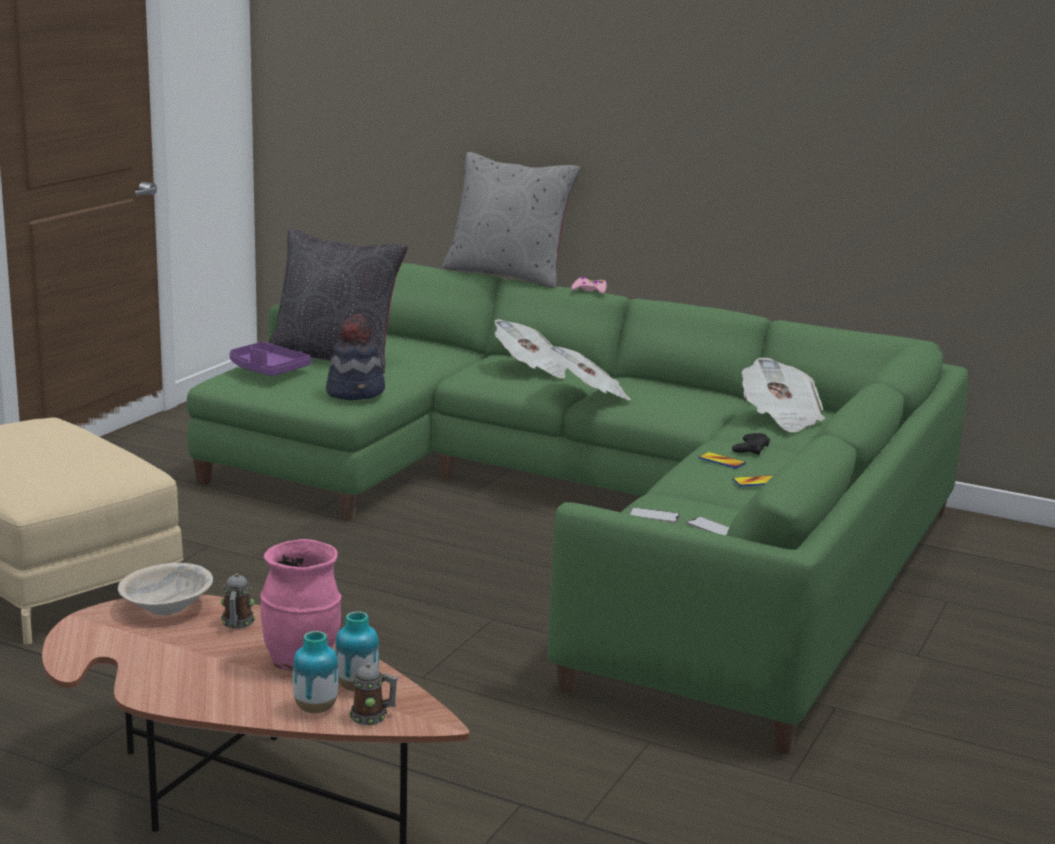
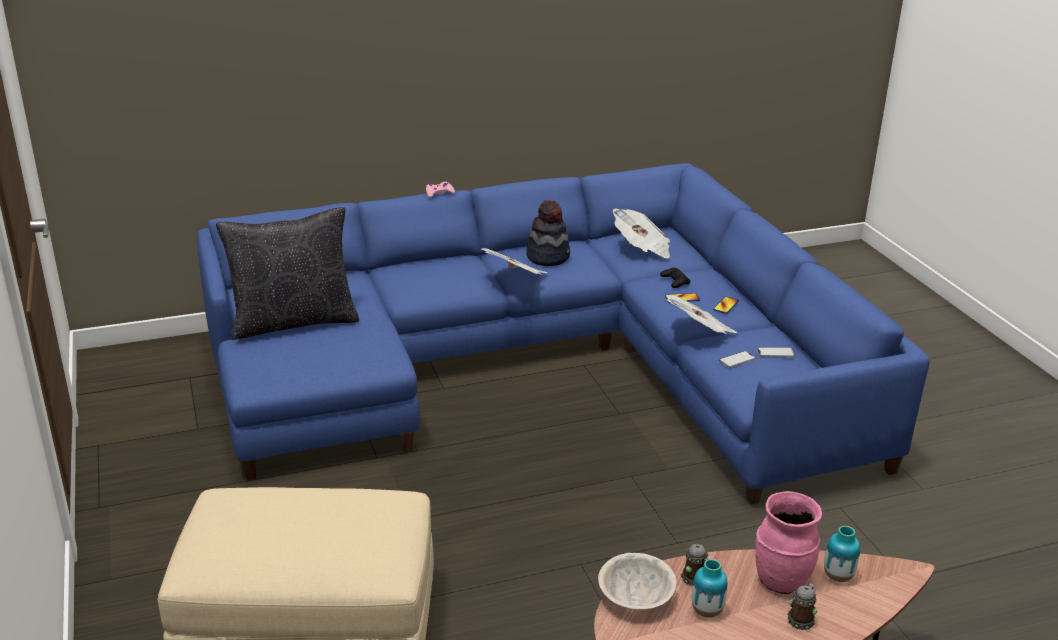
camera: 45 degrees left, 10 degrees up
green sofa [187,263,968,755] -> blue sofa [197,163,930,504]
purple tray [230,342,311,376] -> none
vase [293,631,338,713] -> vase moved to [692,559,727,618]
hat [326,314,385,400] -> hat moved to [526,200,570,266]
mug [349,663,398,725] -> mug moved to [787,583,817,630]
grey pillow [442,152,581,288] -> none
newspaper [495,319,567,379] -> newspaper moved to [666,295,738,334]

